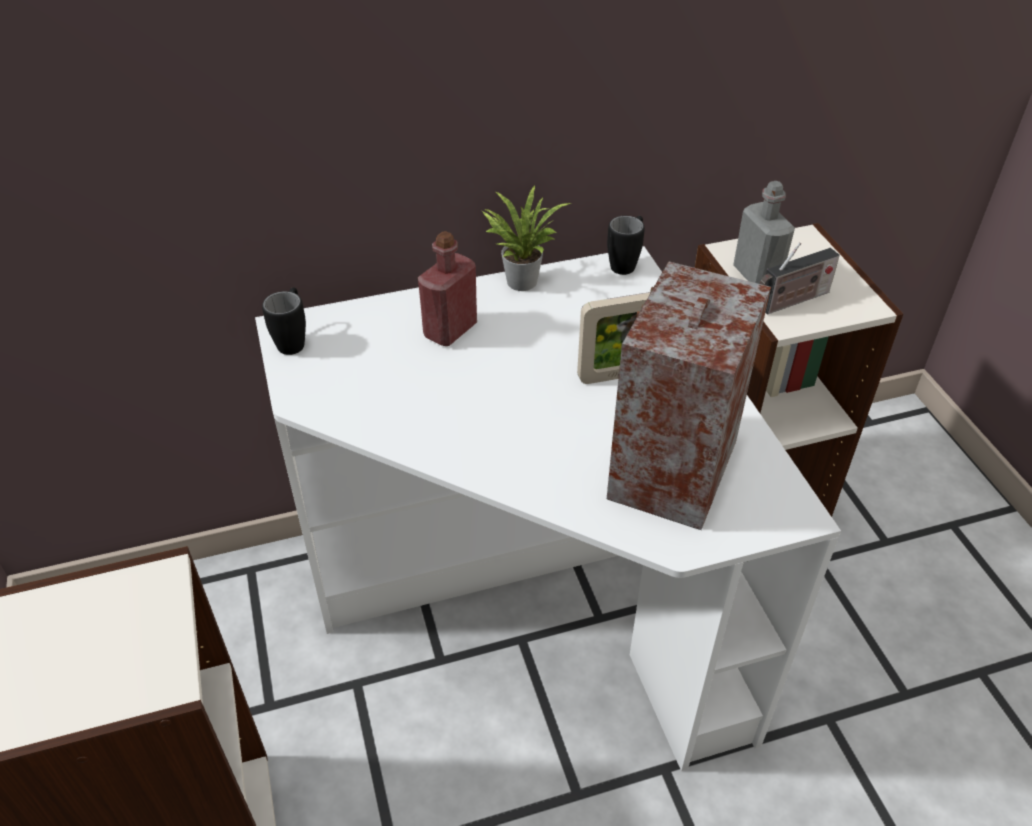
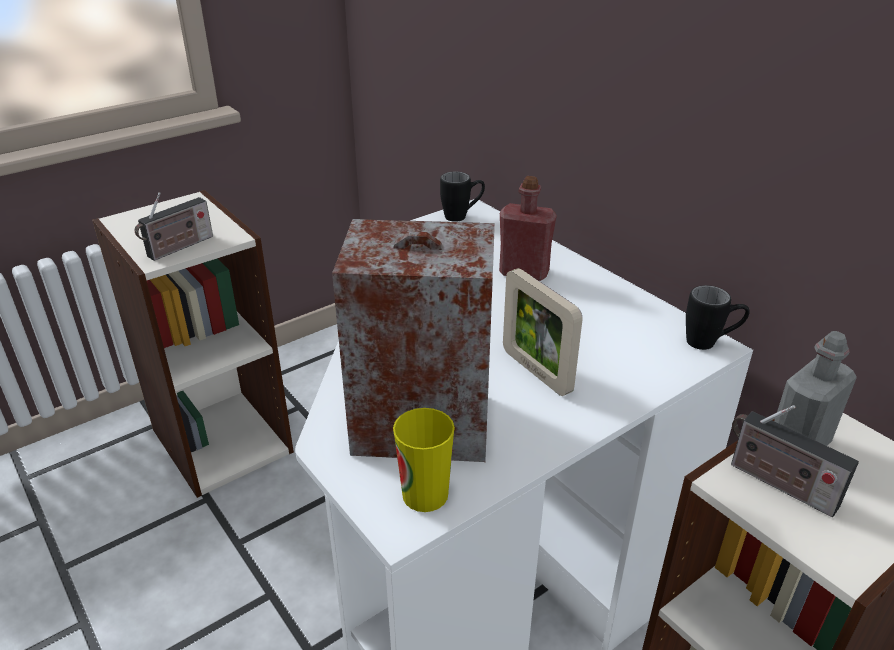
camera: 70 degrees right, 10 degrees down
potted plant [482,185,570,291] -> none
none -> radio [135,192,213,261]
none -> cup [393,408,455,512]

